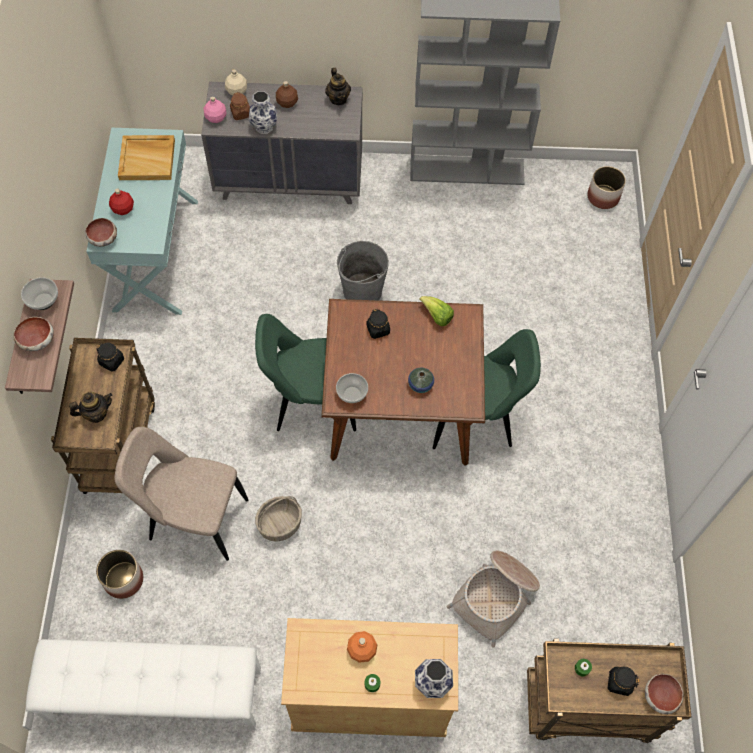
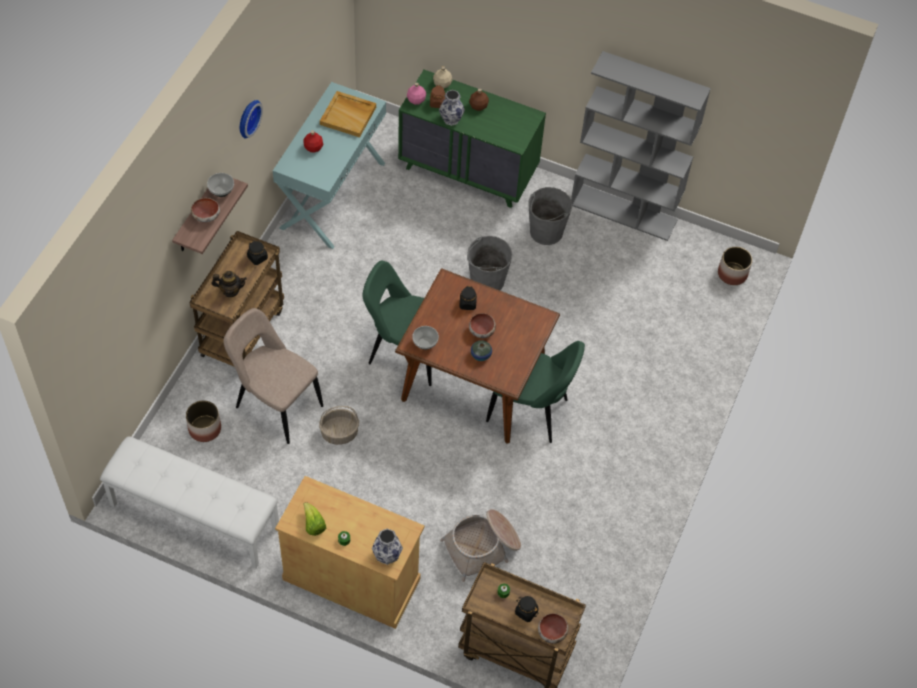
camera: 20 degrees right, 5 degrees down
bowl [86,218,117,247] -> bowl moved to [469,313,496,338]
grey dresser [201,82,362,204] -> green dresser [398,70,546,208]
teapot [325,68,351,105] -> none
orange bottle [347,631,377,663] -> none
lettuce [419,296,454,326] -> lettuce moved to [303,502,326,536]
none -> wall clock [240,100,263,138]
none -> grey bucket [529,187,572,245]

